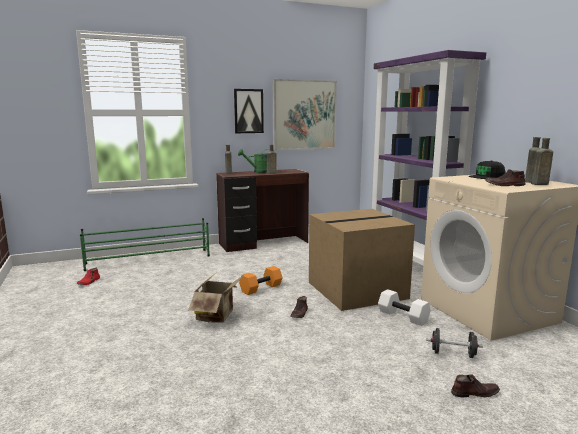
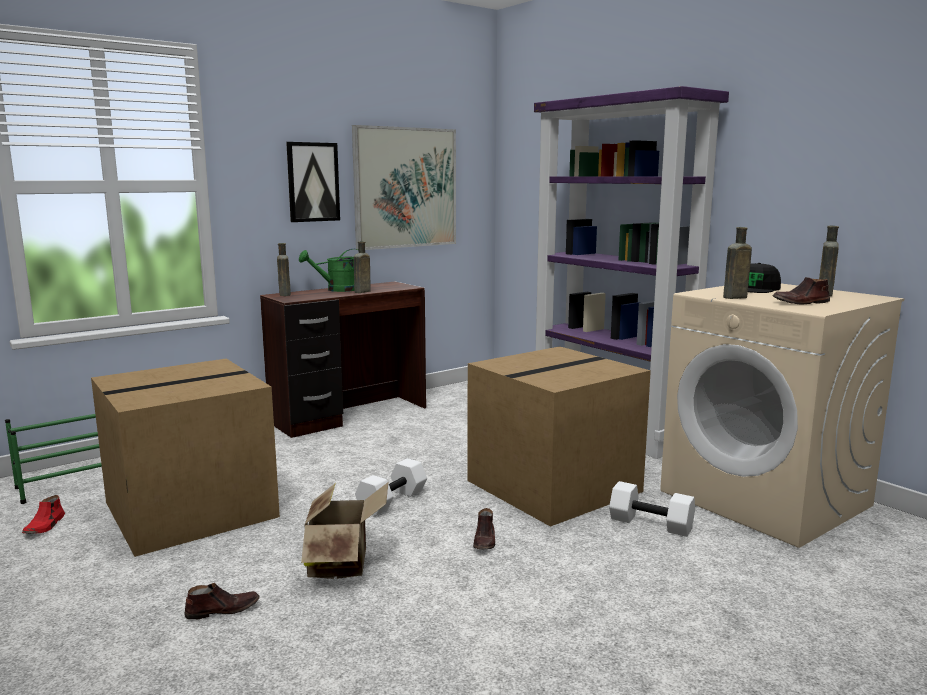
camera: 15 degrees left, 0 degrees up
orange dumbbell [239,266,283,295] -> white dumbbell [355,458,427,516]
black dumbbell [426,328,483,358] -> none
brown shoe [451,374,500,398] -> brown shoe moved to [184,583,260,619]
brown bottle [531,138,553,185] -> brown bottle moved to [723,227,752,299]
none -> cardboard box [91,359,280,557]

